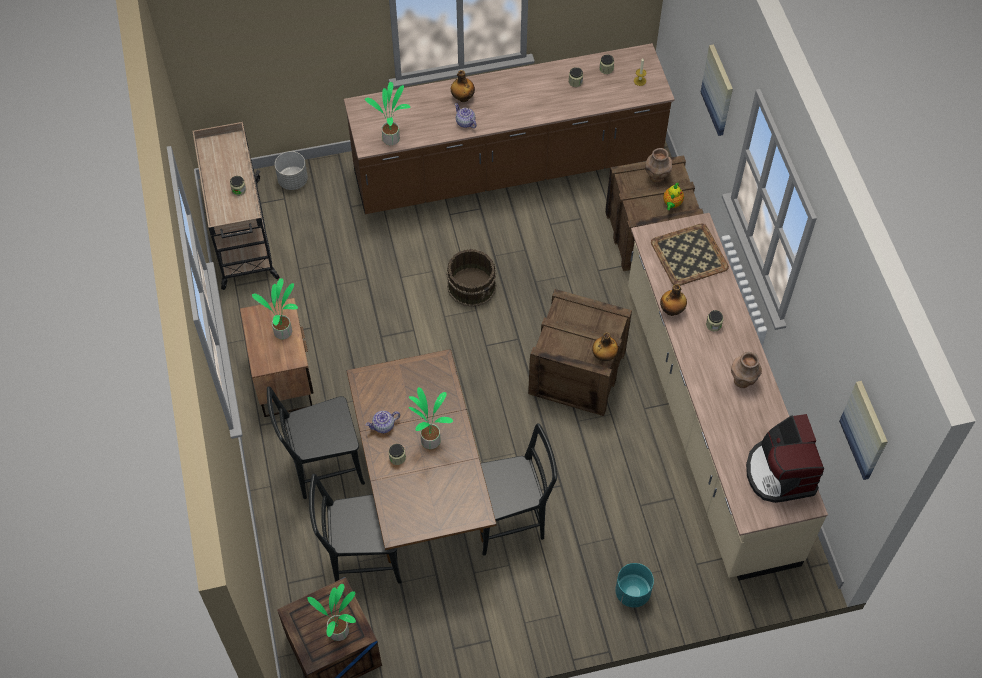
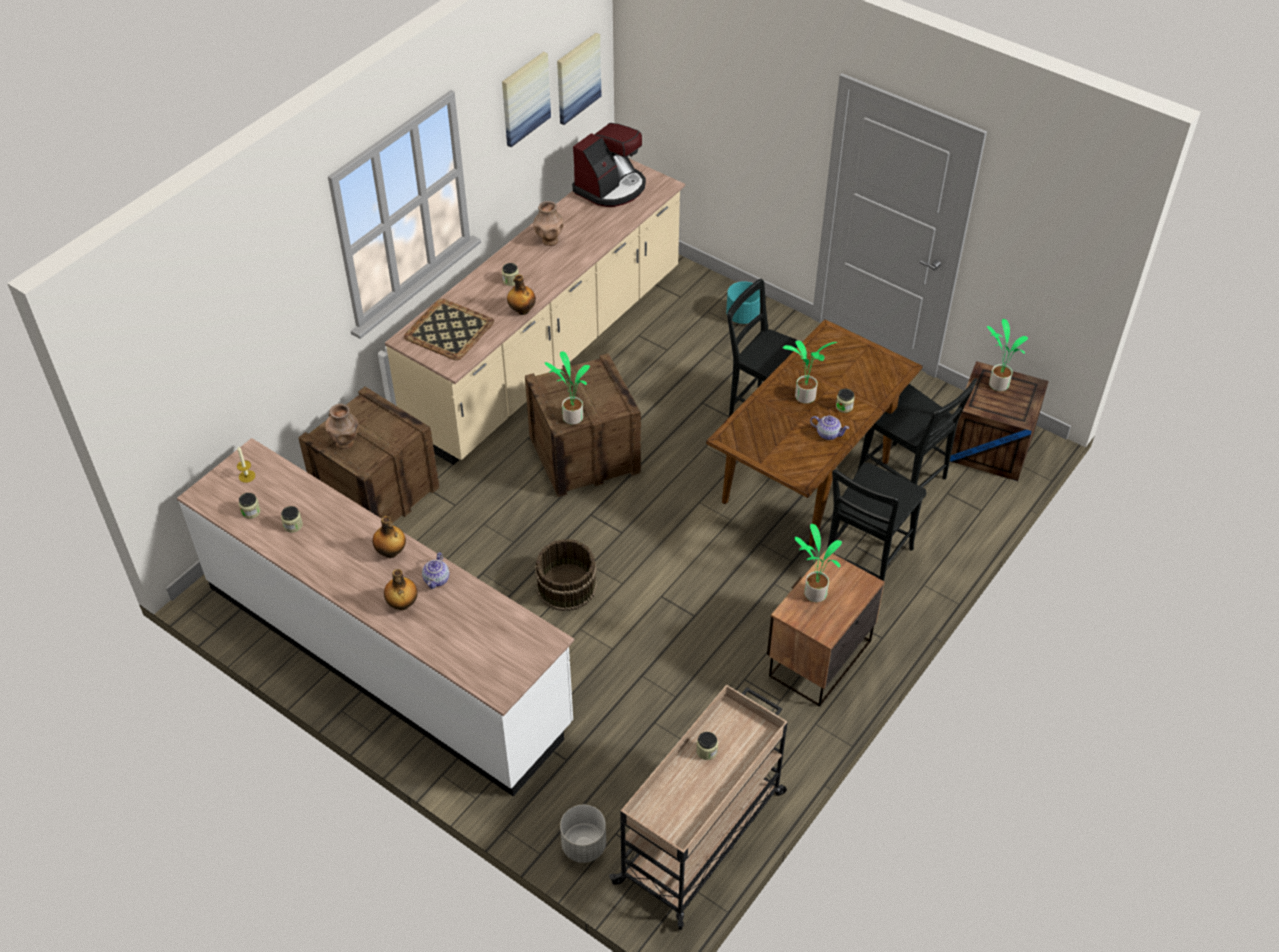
camera: 130 degrees left, 10 degrees down
black chair [267,387,365,499] -> black chair turned 90 degrees clockwise [827,463,927,581]
brown counter [344,43,675,214] -> white counter [177,438,574,796]
potted plant [365,82,410,145] -> potted plant moved to [545,352,590,425]
bottle [592,332,619,361] -> bottle moved to [372,516,406,558]
teapot [663,182,684,210] -> none
picture [700,44,733,136] -> picture moved to [502,52,551,147]

